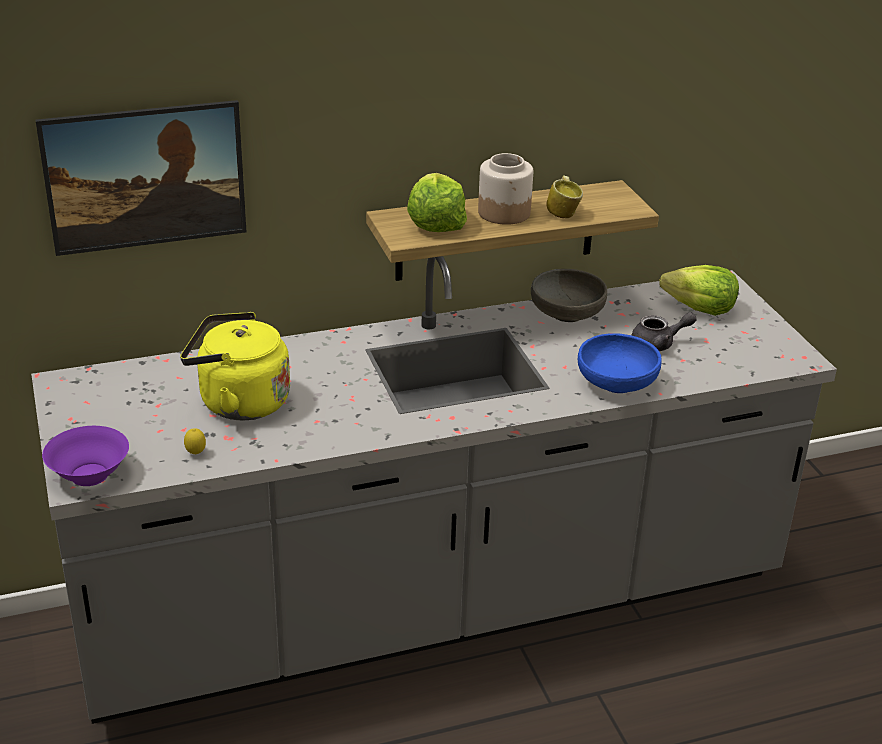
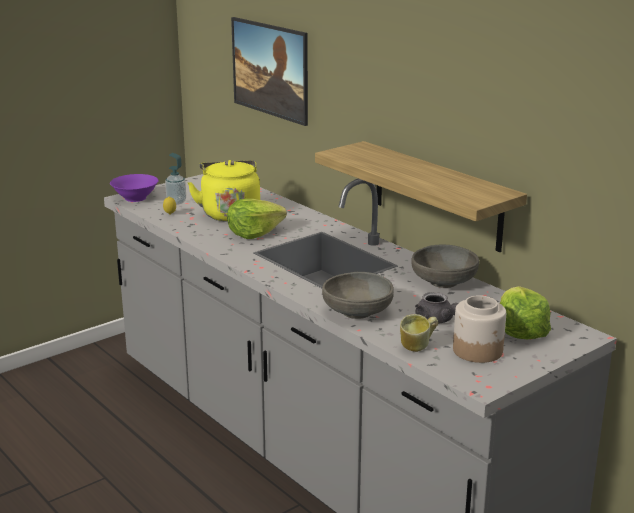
camera: 70 degrees right, 10 degrees down
lettuce [407,173,467,232] -> lettuce moved to [227,199,287,239]
jar [478,153,533,225] -> jar moved to [453,295,506,363]
mug [546,175,583,218] -> mug moved to [400,314,438,352]
blue bowl [578,334,662,393] -> grey bowl [322,272,394,319]
none -> soap dispenser [165,153,186,205]

